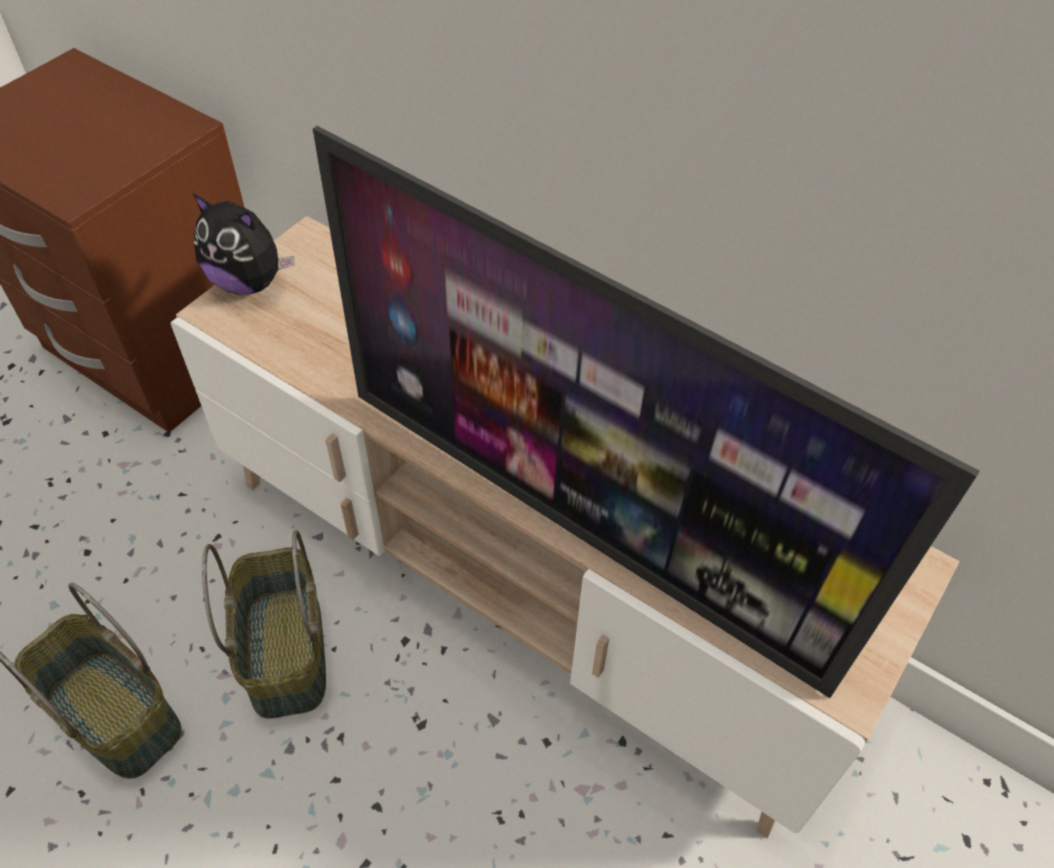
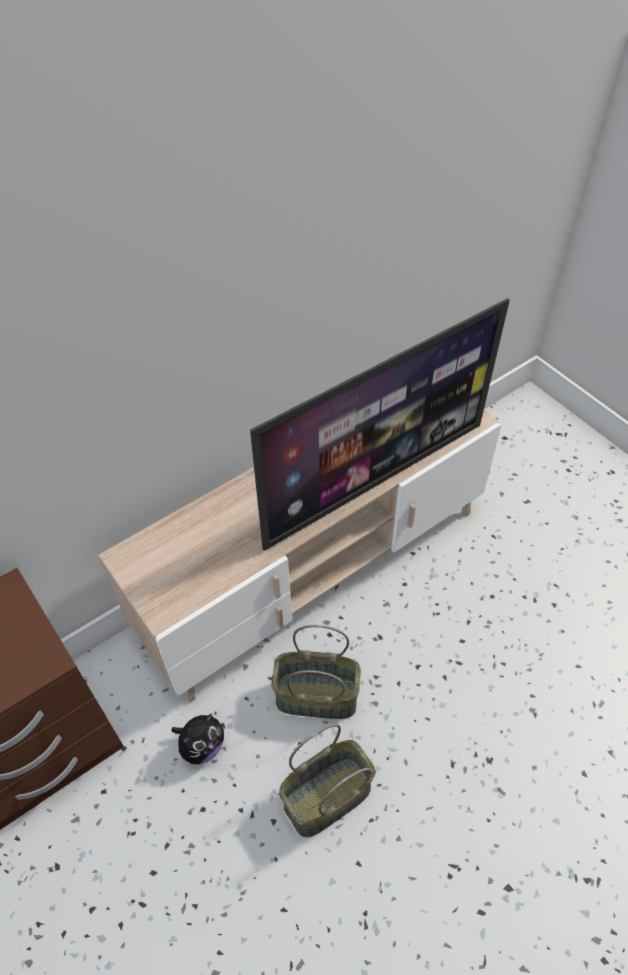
camera: 70 degrees left, 0 degrees up
plush toy [193,193,294,295] -> plush toy moved to [171,713,224,764]

